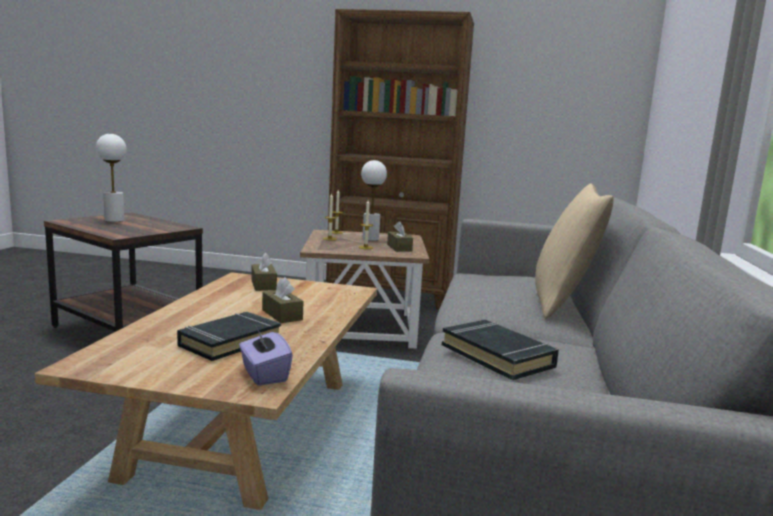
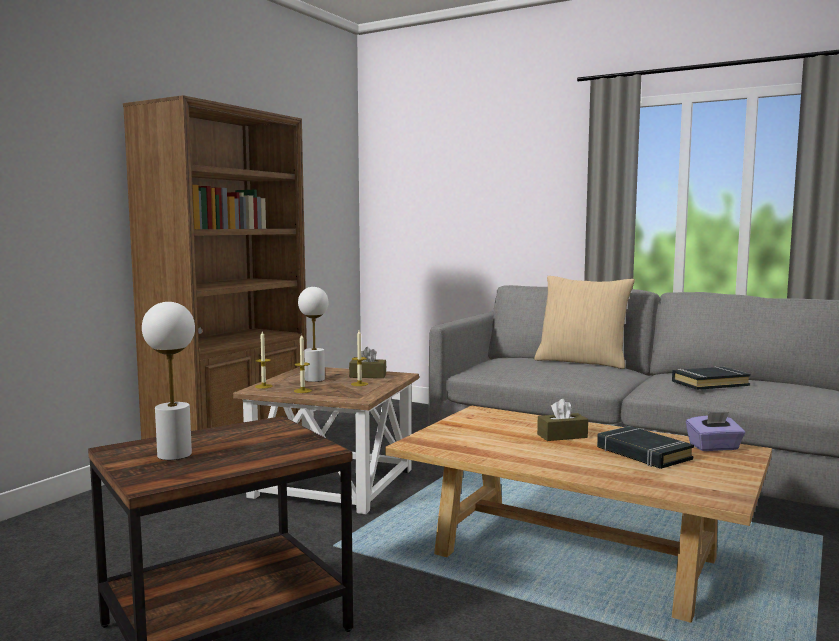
camera: 70 degrees left, 5 degrees down
brown tissue box [251,253,277,291] -> none

